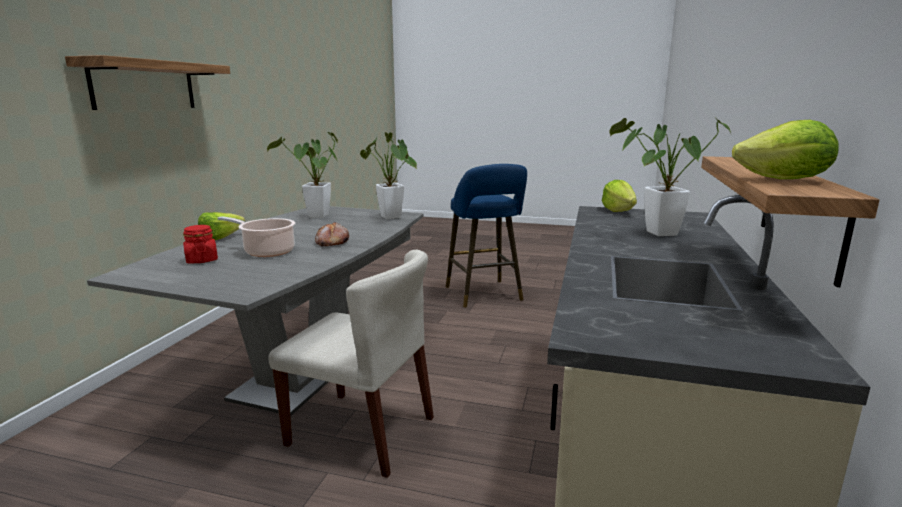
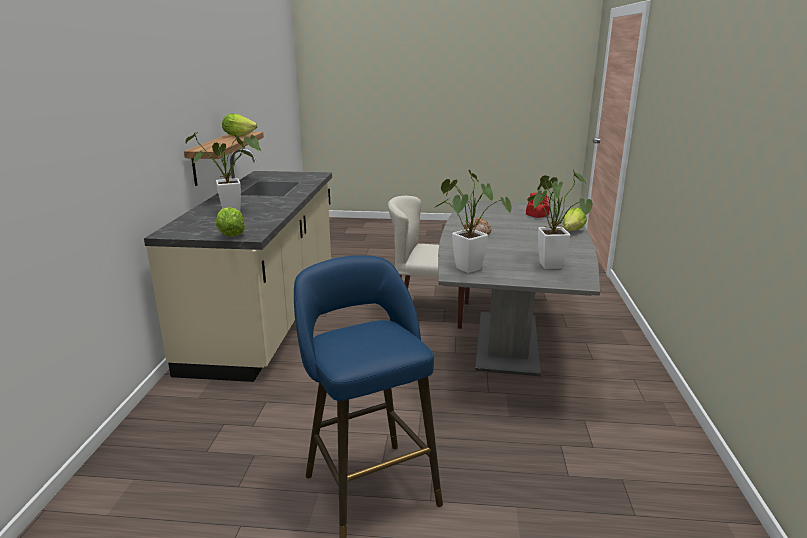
camera: 170 degrees right, 5 degrees up
shelf [65,55,230,110] -> none
cooking pot [218,216,295,257] -> none

